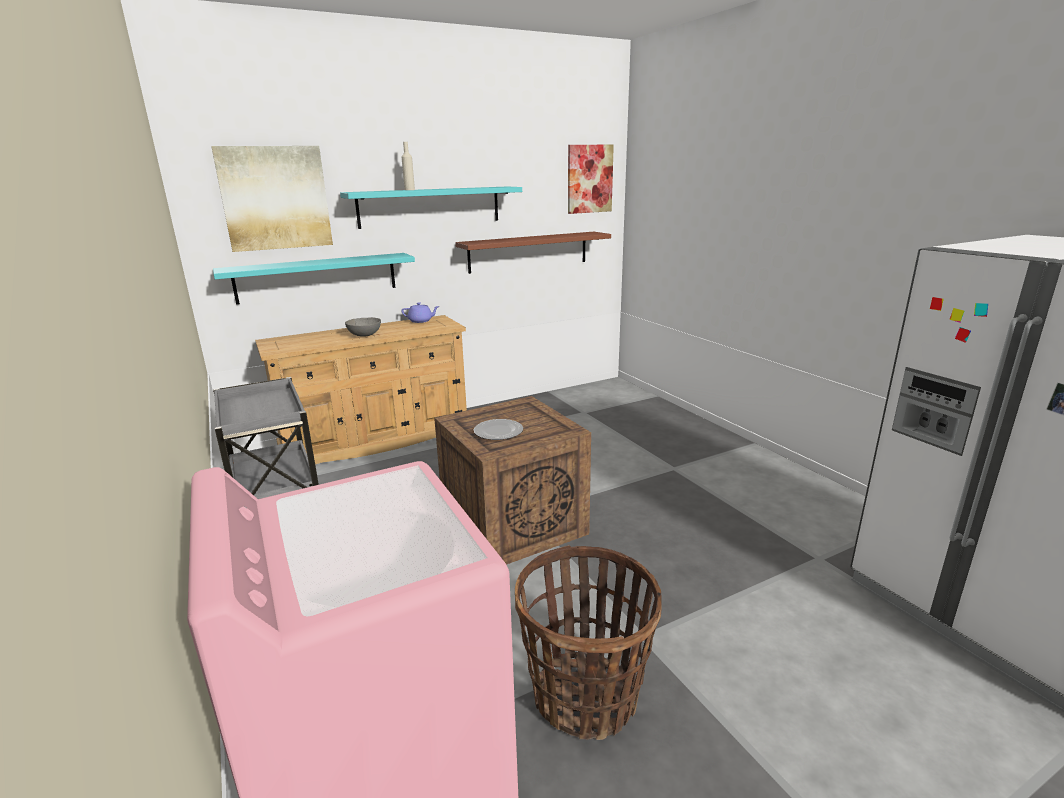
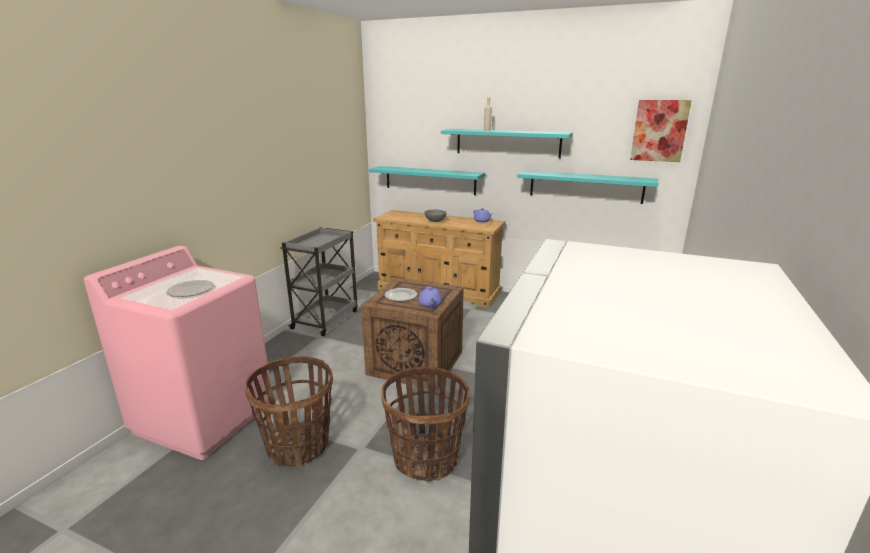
camera: 50 degrees right, 0 degrees up
picture [211,146,333,252] -> none
brown shelf [455,232,611,274] -> turquoise shelf [517,170,659,204]
none -> plate [166,280,214,297]
none -> basket [381,367,470,482]
none -> purple teapot [418,286,442,308]

